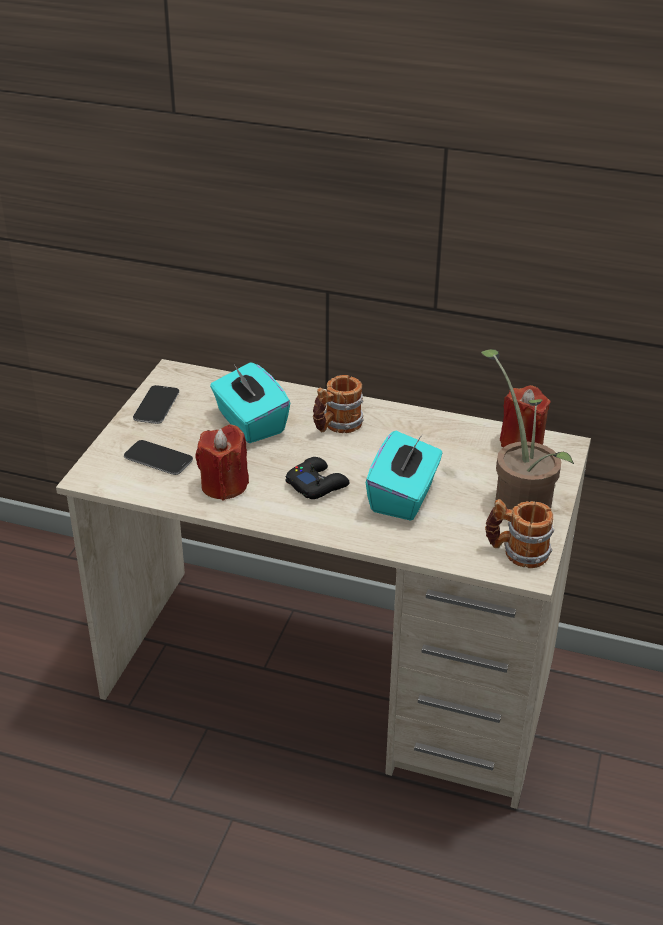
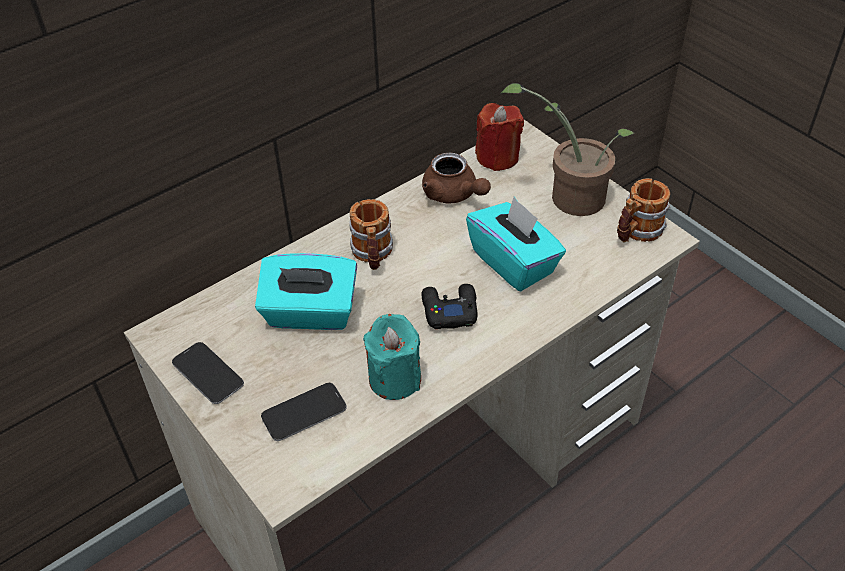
camera: 55 degrees left, 10 degrees up
red candle [195,425,249,501] -> turquoise candle [363,314,421,400]
none -> brown teapot [422,153,491,204]

